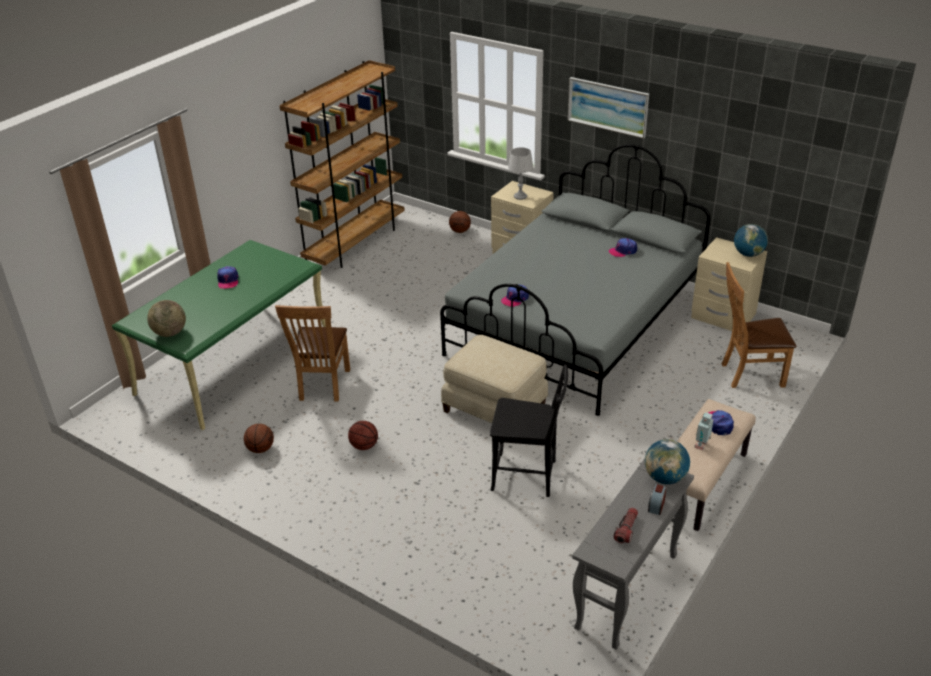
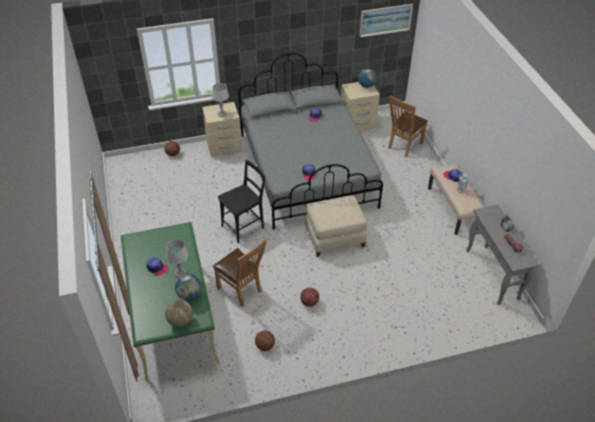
camera: 50 degrees left, 10 degrees up
brown bookcase [279,60,405,268] -> none
black chair [490,364,568,497] -> black chair moved to [218,160,265,243]
picture [567,77,649,139] -> picture moved to [360,4,413,38]
globe [645,439,690,484] -> globe moved to [175,274,202,300]
none -> grey table lamp [166,239,188,278]

